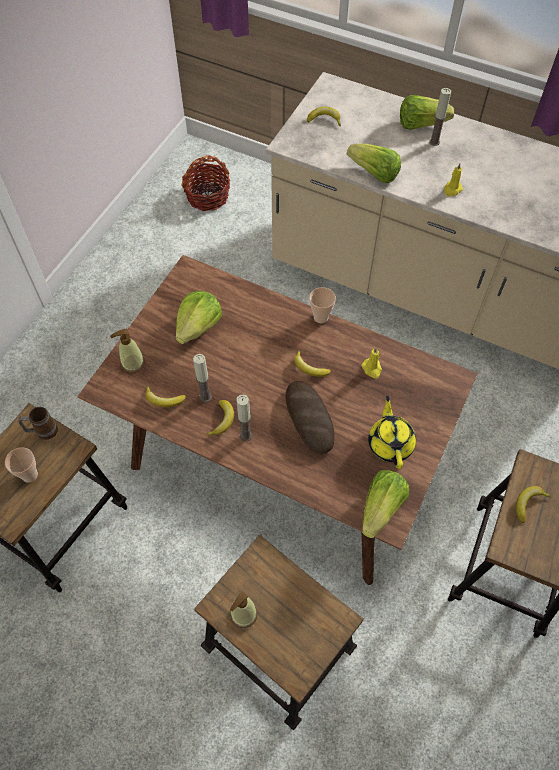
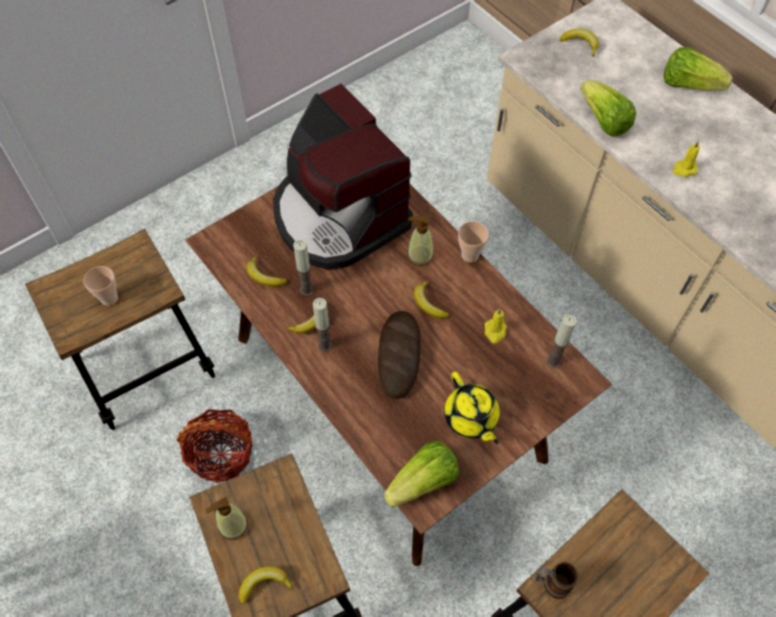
camera: 25 degrees right, 0 degrees up
mug [18,407,58,440] -> mug moved to [535,562,578,599]
soap dispenser [110,329,145,373] -> soap dispenser moved to [407,216,434,266]
lettuce [176,291,222,344] -> coffee machine [273,84,413,270]
basket [181,155,230,211] -> basket moved to [176,409,253,483]
yellow teapot [368,396,416,469] -> yellow teapot turned 135 degrees clockwise [444,372,500,444]
candle [429,88,451,146] -> candle moved to [547,314,576,368]
banana [516,486,551,523] -> banana moved to [239,566,294,604]

